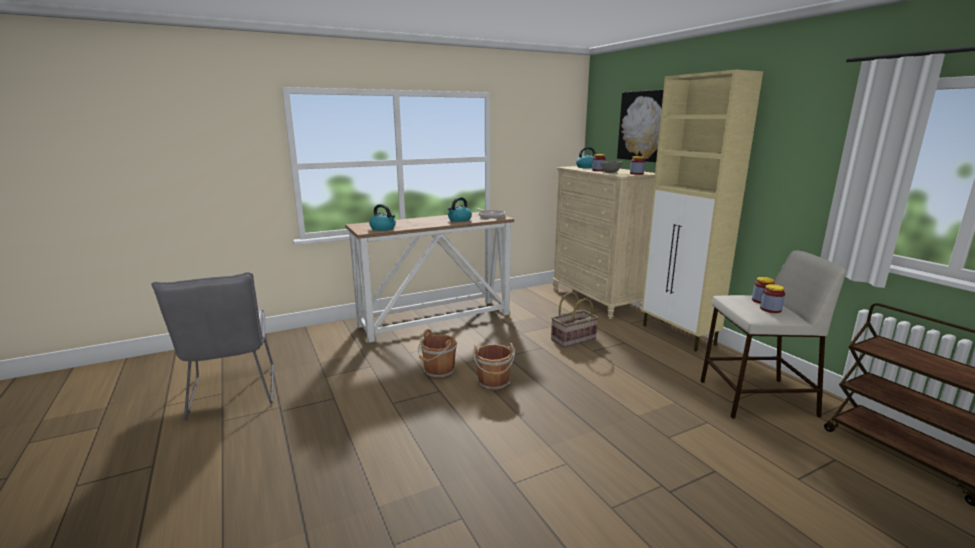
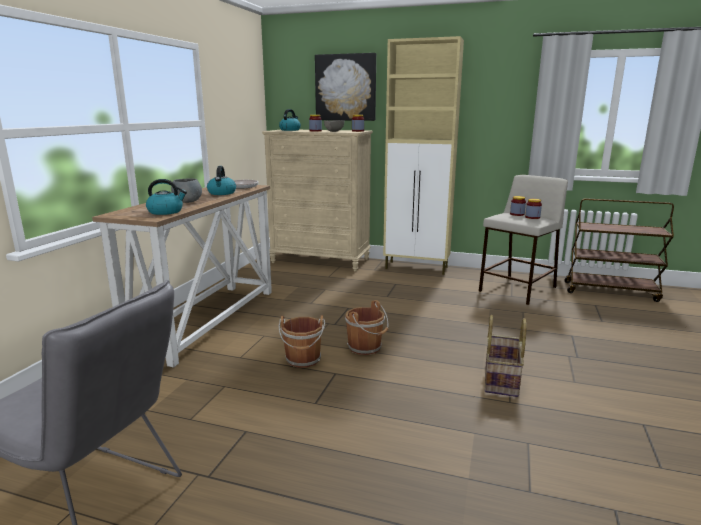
camera: 45 degrees left, 0 degrees up
basket [551,292,598,348] -> basket moved to [485,315,527,397]
none -> grey bowl [171,178,202,203]

